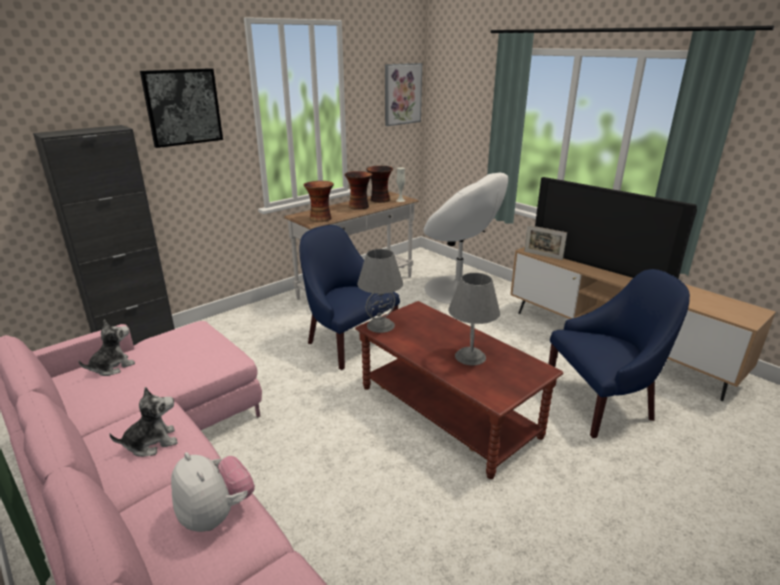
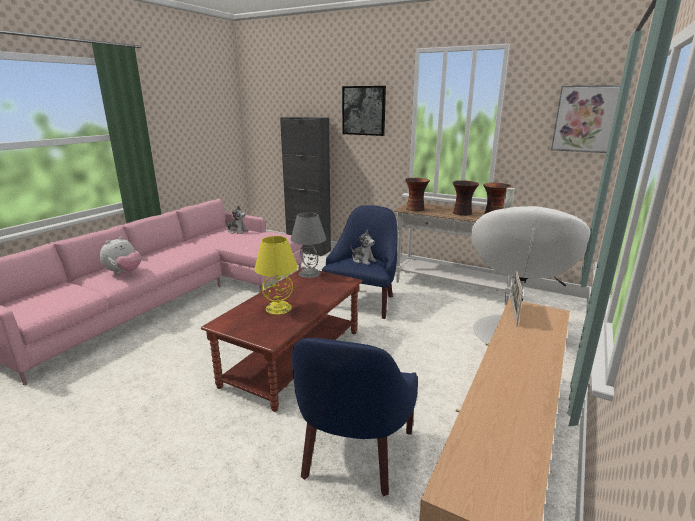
camera: 70 degrees right, 5 degrees down
plush toy [109,387,178,457] -> plush toy moved to [351,230,376,265]
grey table lamp [448,273,500,365] -> yellow table lamp [254,236,298,315]
television [535,177,697,279] -> none
blue armchair [548,269,690,438] -> blue armchair turned 45 degrees clockwise [292,338,418,496]

